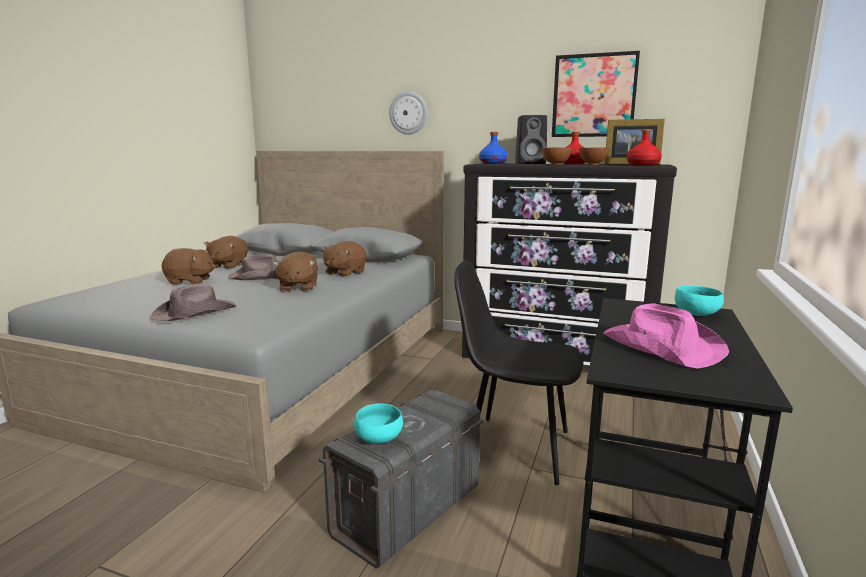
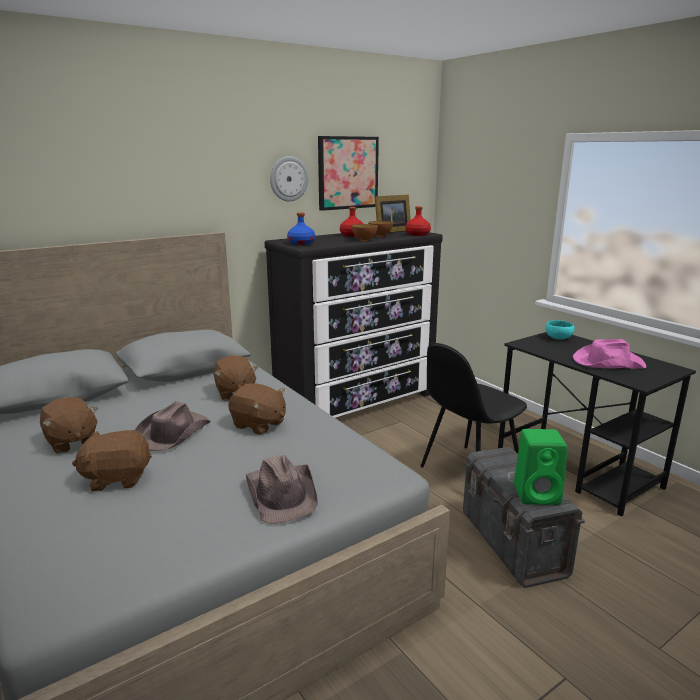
camera: 55 degrees left, 5 degrees up
brown plush toy [162,248,216,285] -> brown plush toy turned 135 degrees counterclockwise [72,430,152,492]
turquoise bowl [354,403,403,444] -> green speaker [514,429,568,505]
wall clock [389,91,427,135] -> wall clock moved to [270,156,309,202]
black speaker [515,115,547,164] -> none

